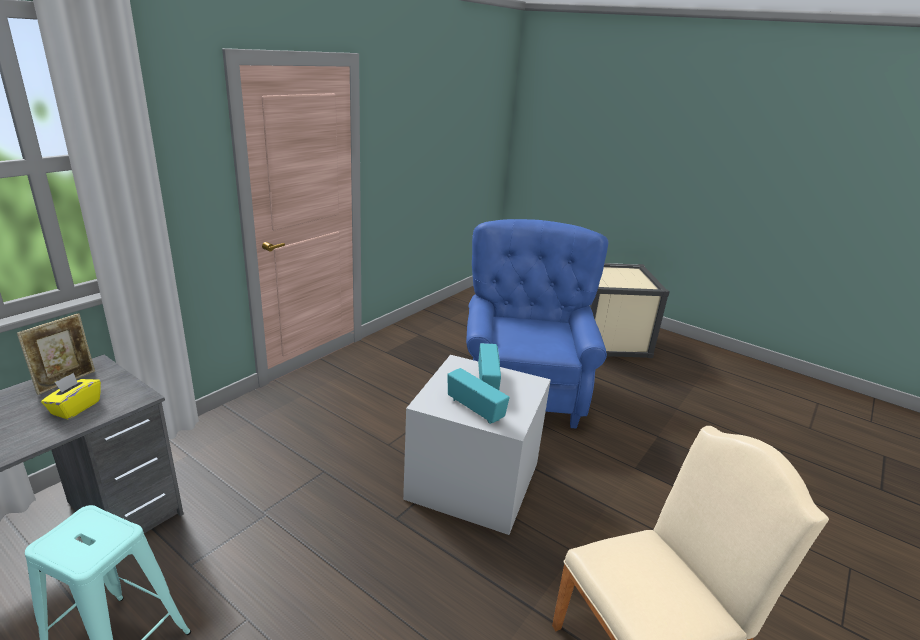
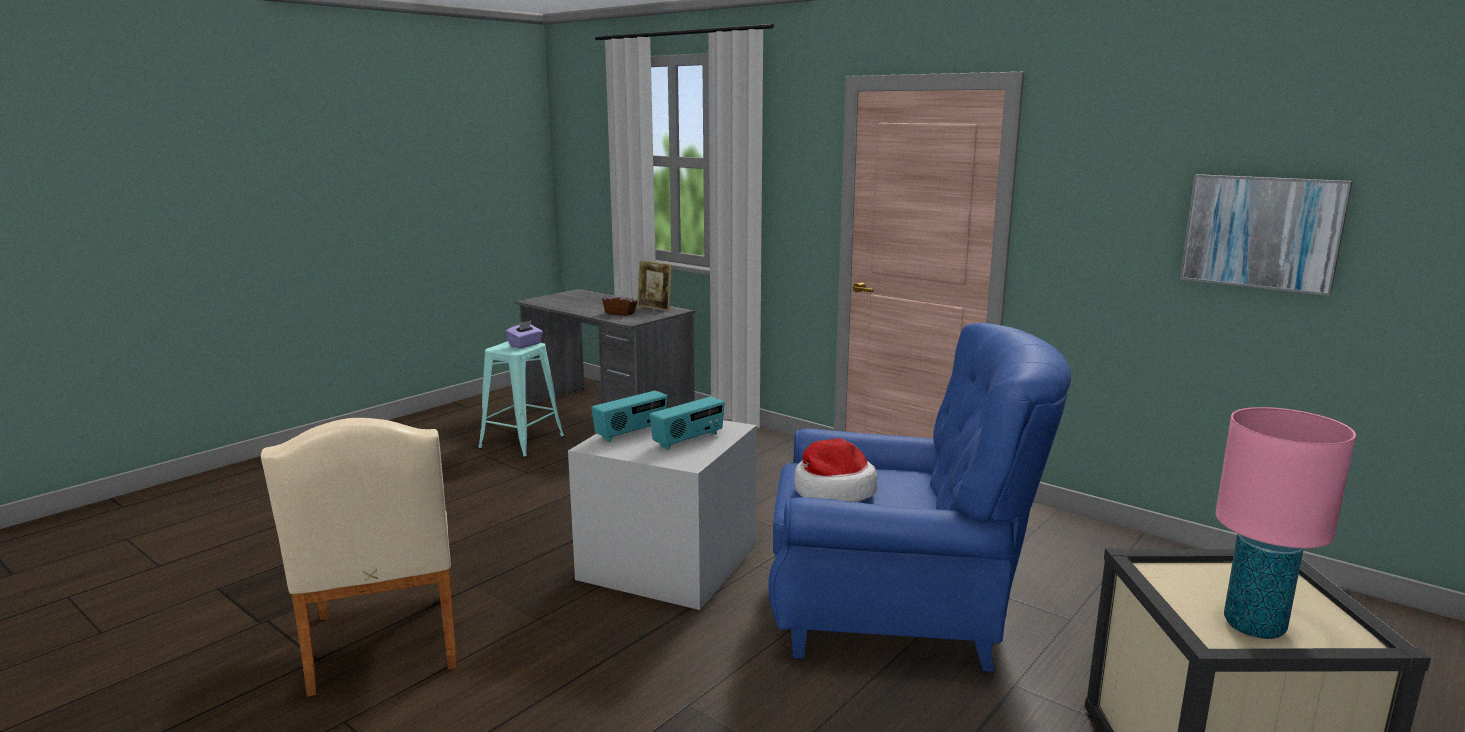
camera: 95 degrees right, 10 degrees down
yellow tissue box [41,373,101,419] -> brown tissue box [602,289,638,316]
radio [478,343,501,390] -> radio turned 45 degrees counterclockwise [650,397,725,450]
none -> purple tissue box [505,320,543,348]
none -> hat [794,438,877,502]
none -> picture [1180,174,1352,296]
none -> pink table lamp [1216,407,1356,639]

